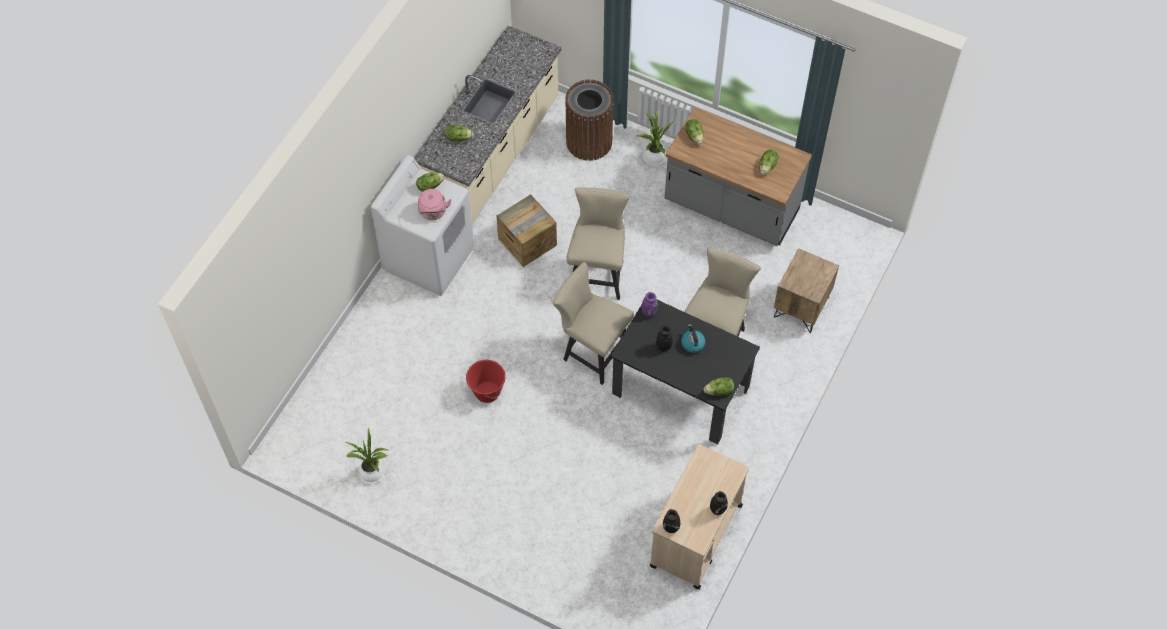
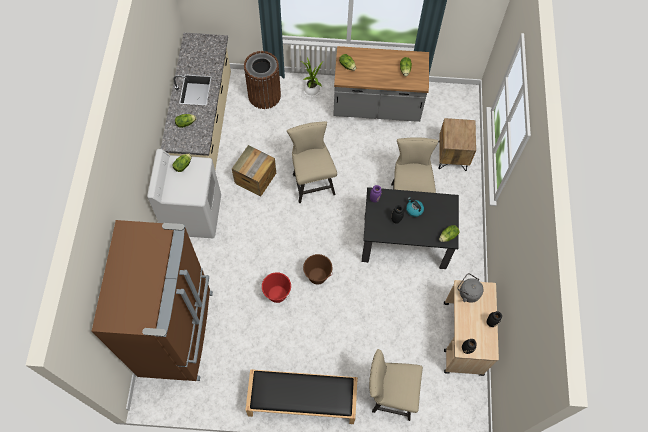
camera: 25 degrees left, 5 degrees up
potted plant [346,428,388,484] -> none
pink kettle [418,189,452,220] -> none
beige chair [553,262,634,385] -> beige chair moved to [369,349,423,421]
none -> brown fridge [92,220,213,381]
none -> black bench [245,369,358,424]
none -> brown bucket [303,254,333,284]
none -> grey kettle [458,273,483,303]

